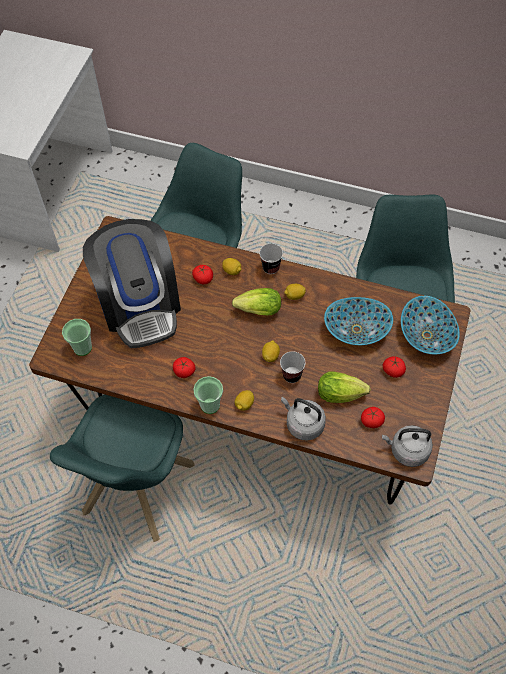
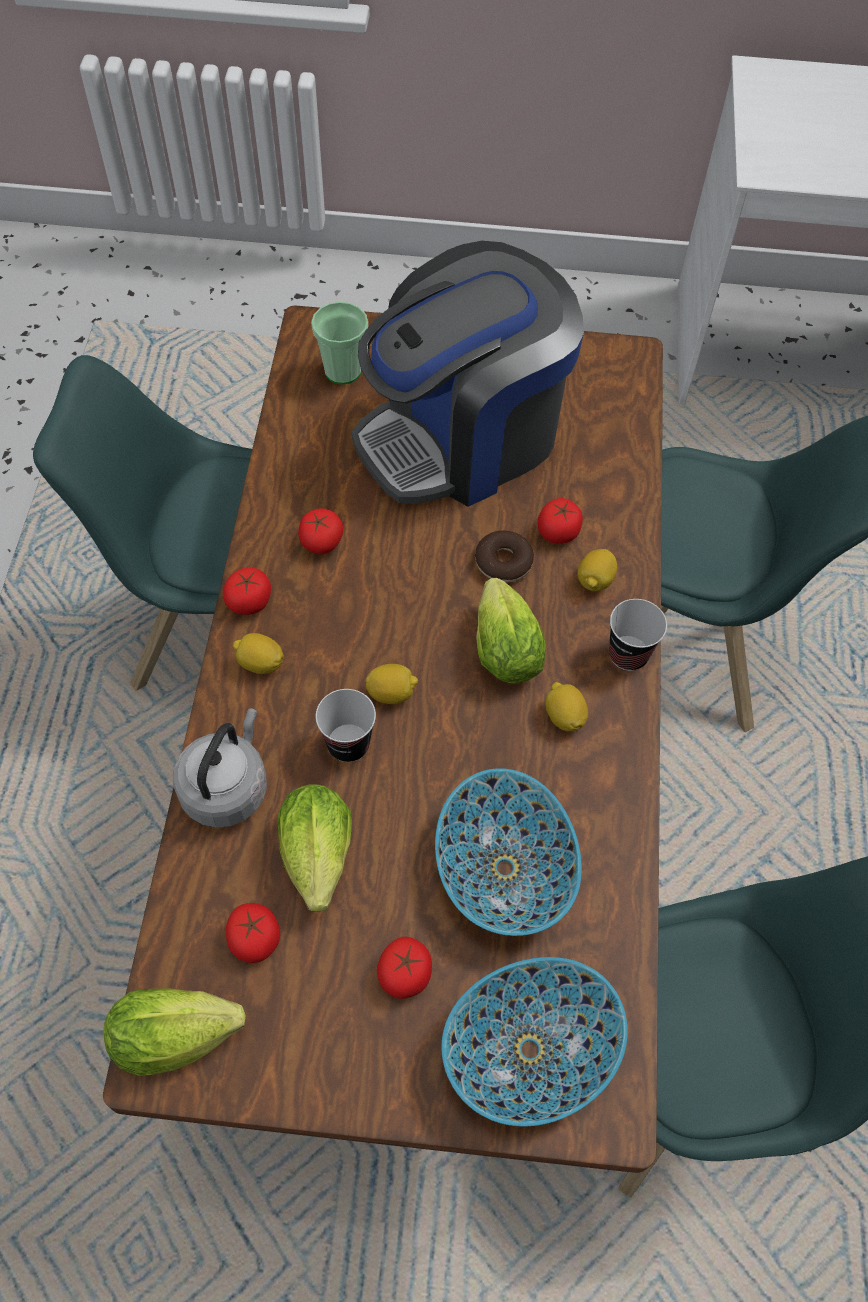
camera: 75 degrees right, 0 degrees up
cup [193,376,223,414] -> tomato [223,567,271,615]
grey kettle [382,425,433,467] -> lettuce [103,988,246,1076]
none -> donut [475,530,534,583]

